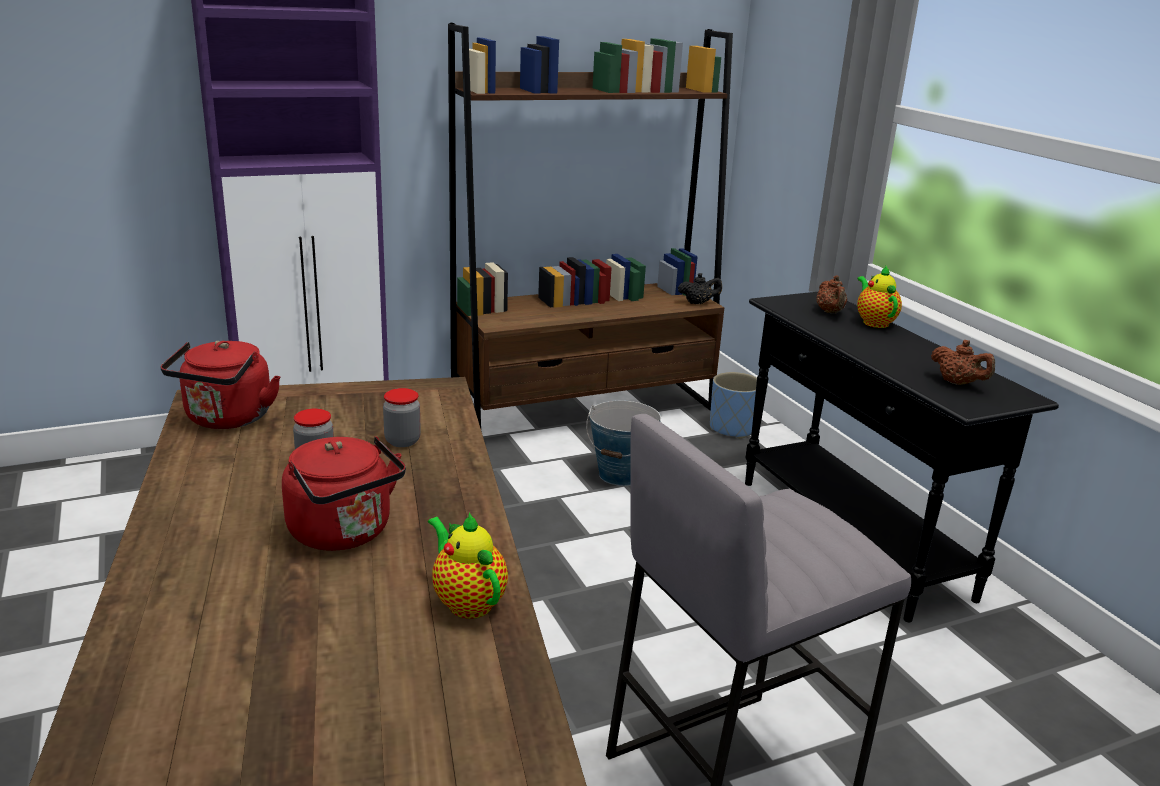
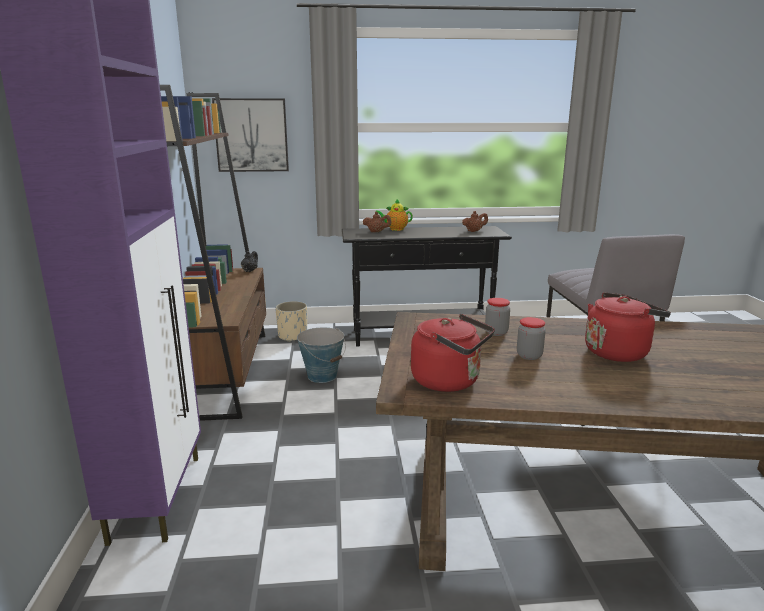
camera: 70 degrees left, 5 degrees down
teapot [428,513,508,619] -> none
blue planter [710,372,757,439] -> beige planter [275,301,307,342]
none -> picture [212,98,289,172]

